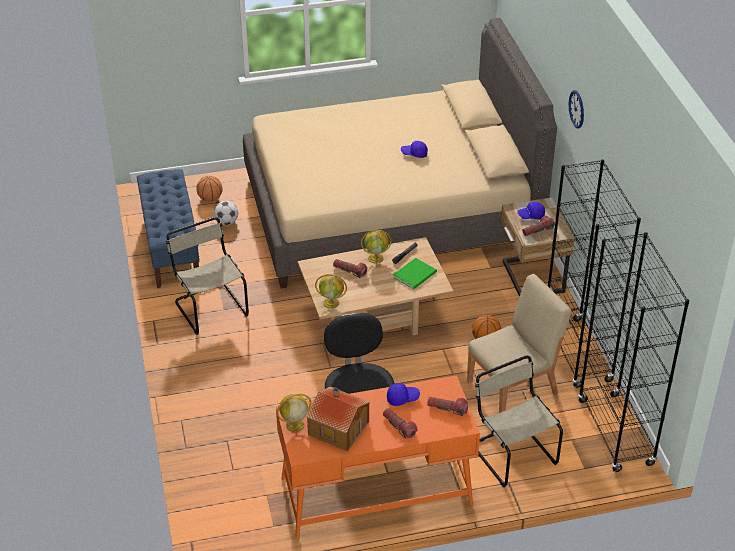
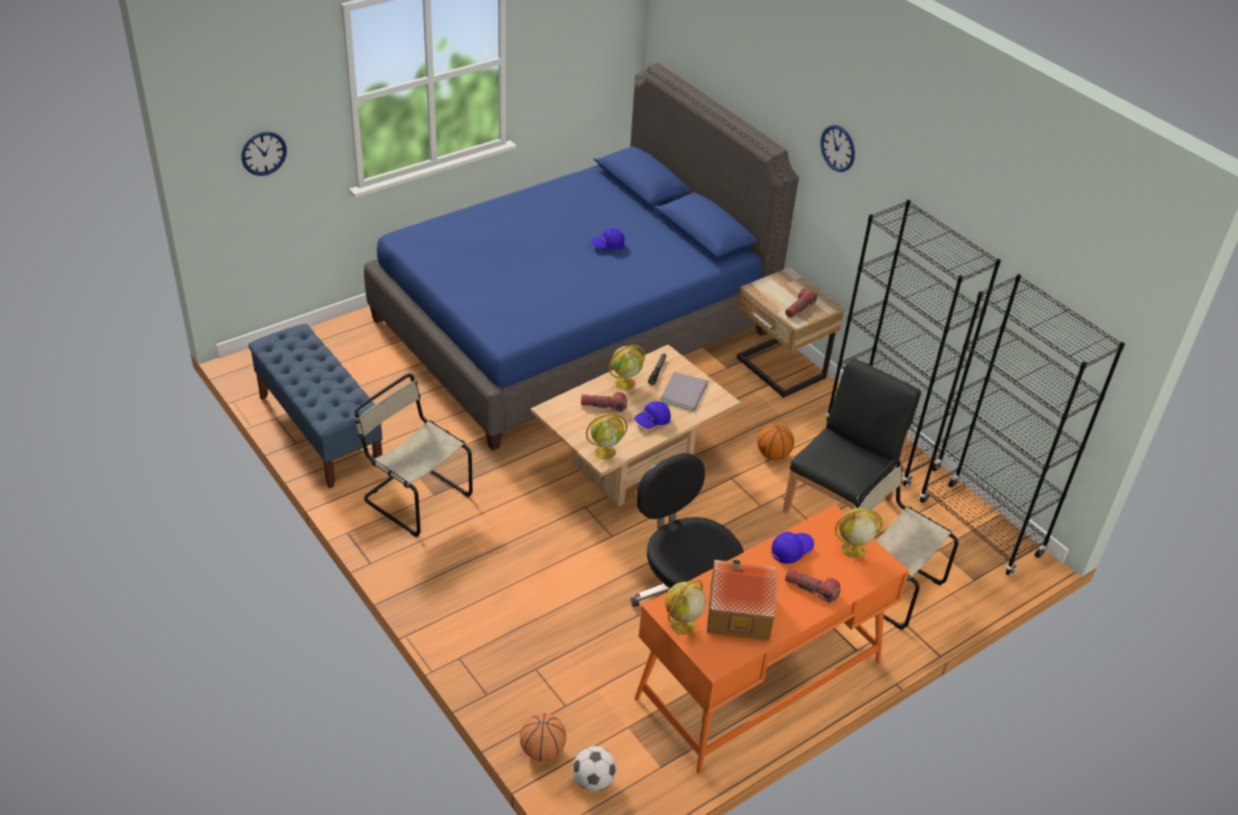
camera: 25 degrees left, 0 degrees up
basketball [196,176,223,202] -> basketball moved to [520,713,566,761]
football [214,201,238,225] -> football moved to [573,746,617,792]
beige bed [243,18,557,289] -> blue bed [364,63,799,451]
green book [393,258,437,289] -> grey book [660,372,708,411]
flashlight [427,397,468,416] -> globe [835,508,883,559]
beige chair [467,274,571,413] -> black chair [783,358,921,514]
blue cap [517,202,545,219] -> blue cap moved to [634,401,671,428]
none -> wall clock [241,132,287,176]

